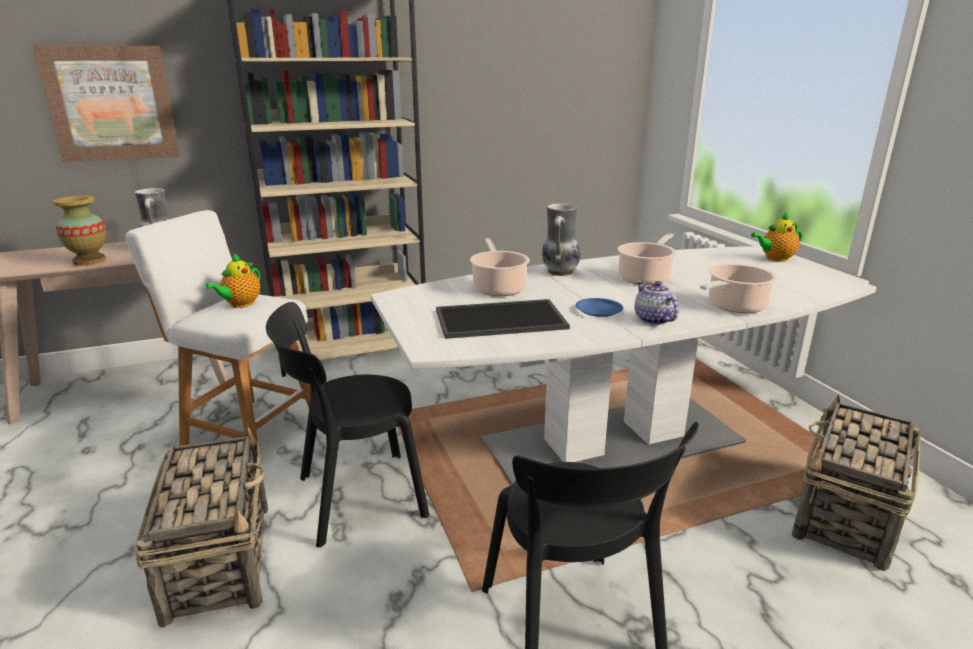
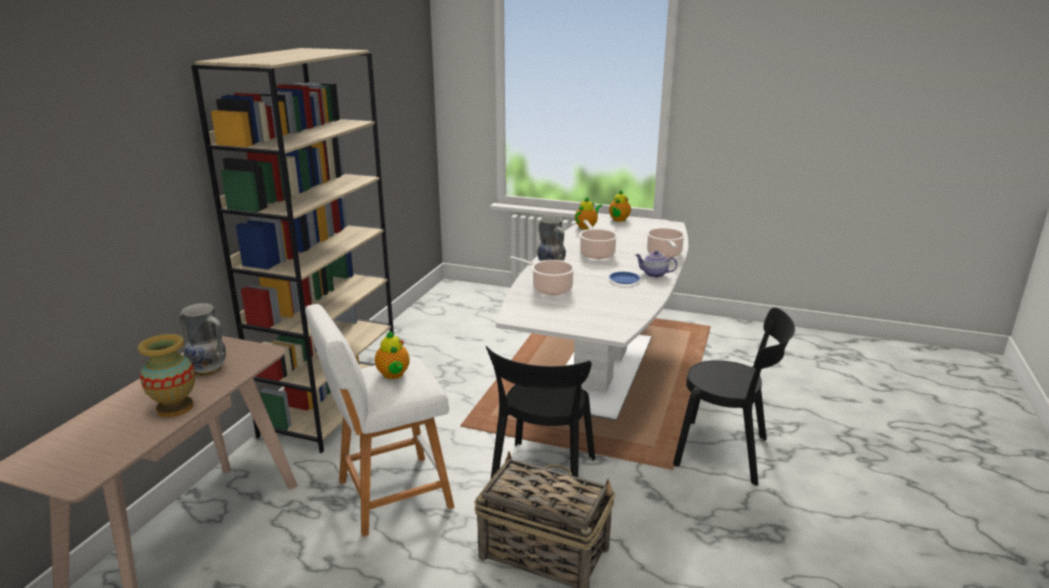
camera: 50 degrees left, 0 degrees up
picture [33,45,180,162] -> none
tray [436,299,570,339] -> none
basket [791,394,920,571] -> none
none -> teapot [575,196,602,230]

